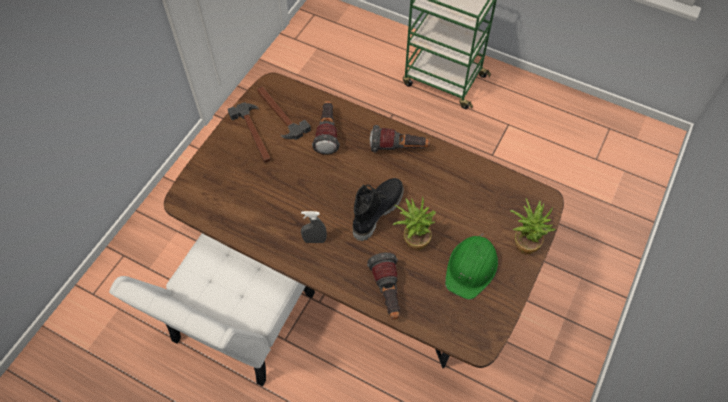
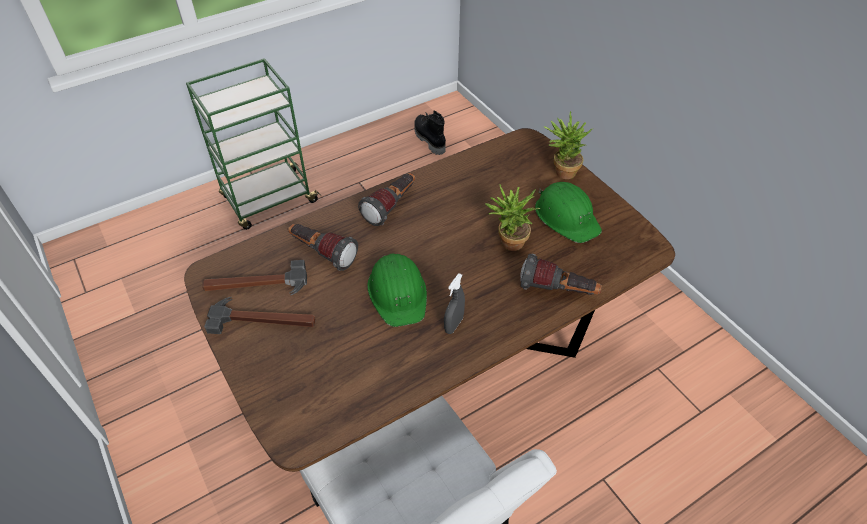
camera: 60 degrees left, 10 degrees down
black boot [353,178,404,241] -> black boot moved to [414,111,446,155]
none -> green hard hat [367,254,427,327]

